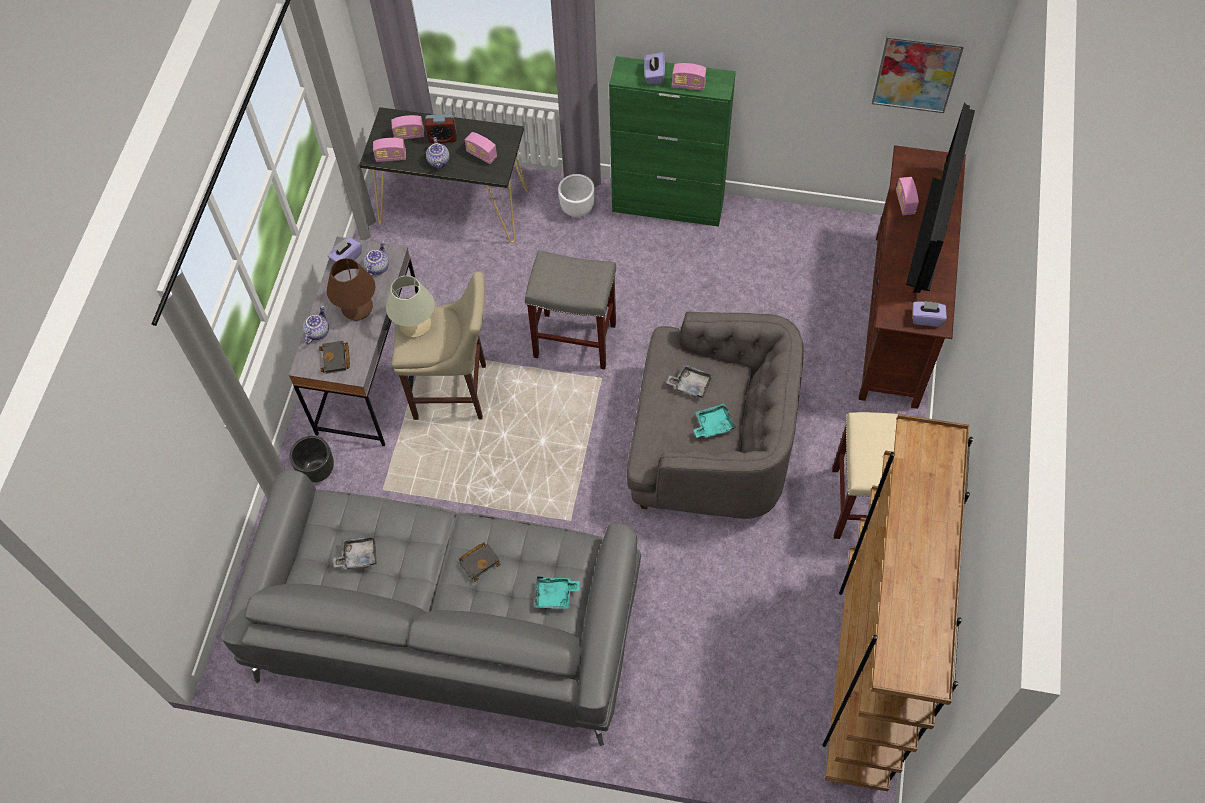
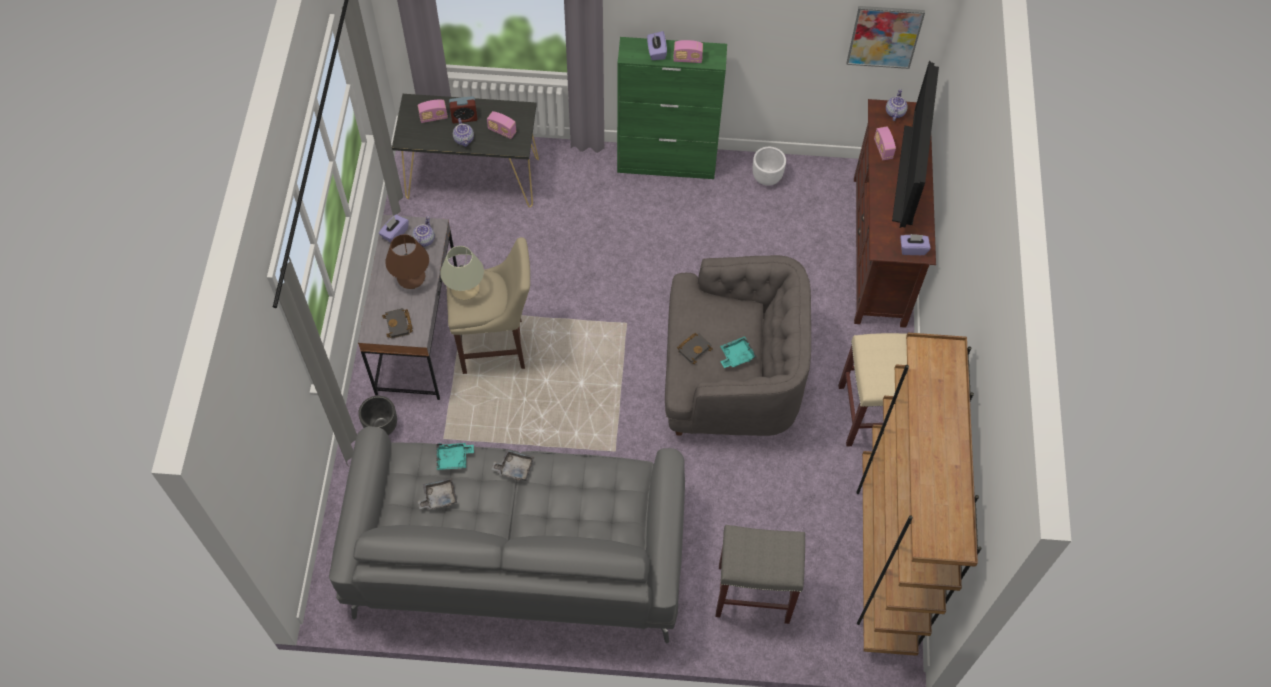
camera: 10 degrees left, 0 degrees up
teapot [303,306,329,344] -> teapot moved to [886,89,908,121]
radio [373,138,406,162] -> none
black book [459,542,500,582] -> black book moved to [677,333,713,364]
grey stool [525,250,616,370] -> grey stool moved to [715,525,805,624]
turquoise tray [535,576,580,609] -> turquoise tray moved to [437,443,474,470]
white planter [558,174,595,217] -> white planter moved to [753,147,786,186]
grey tray [666,364,713,398] -> grey tray moved to [491,449,534,481]

